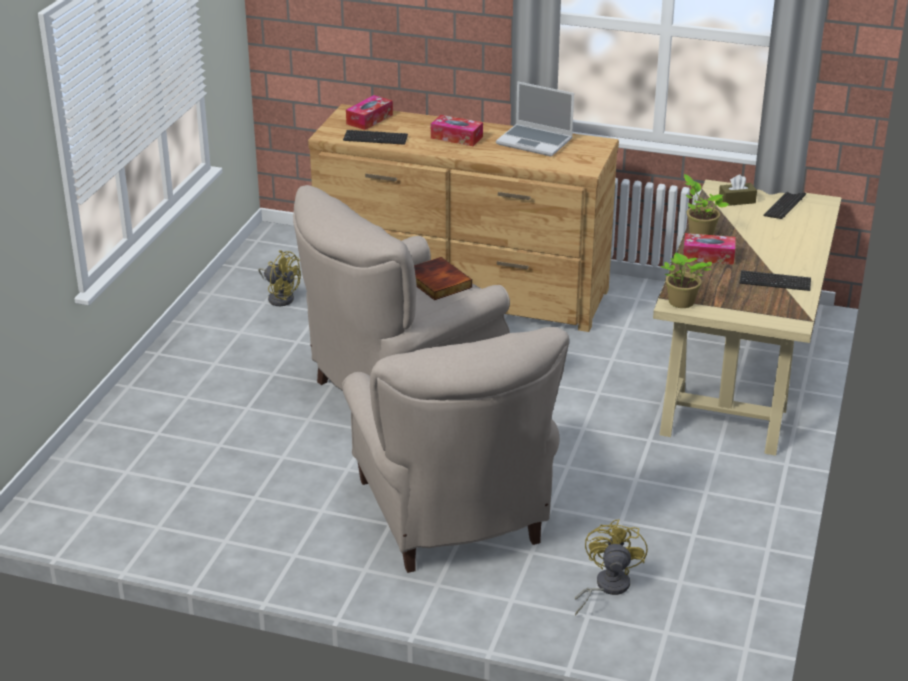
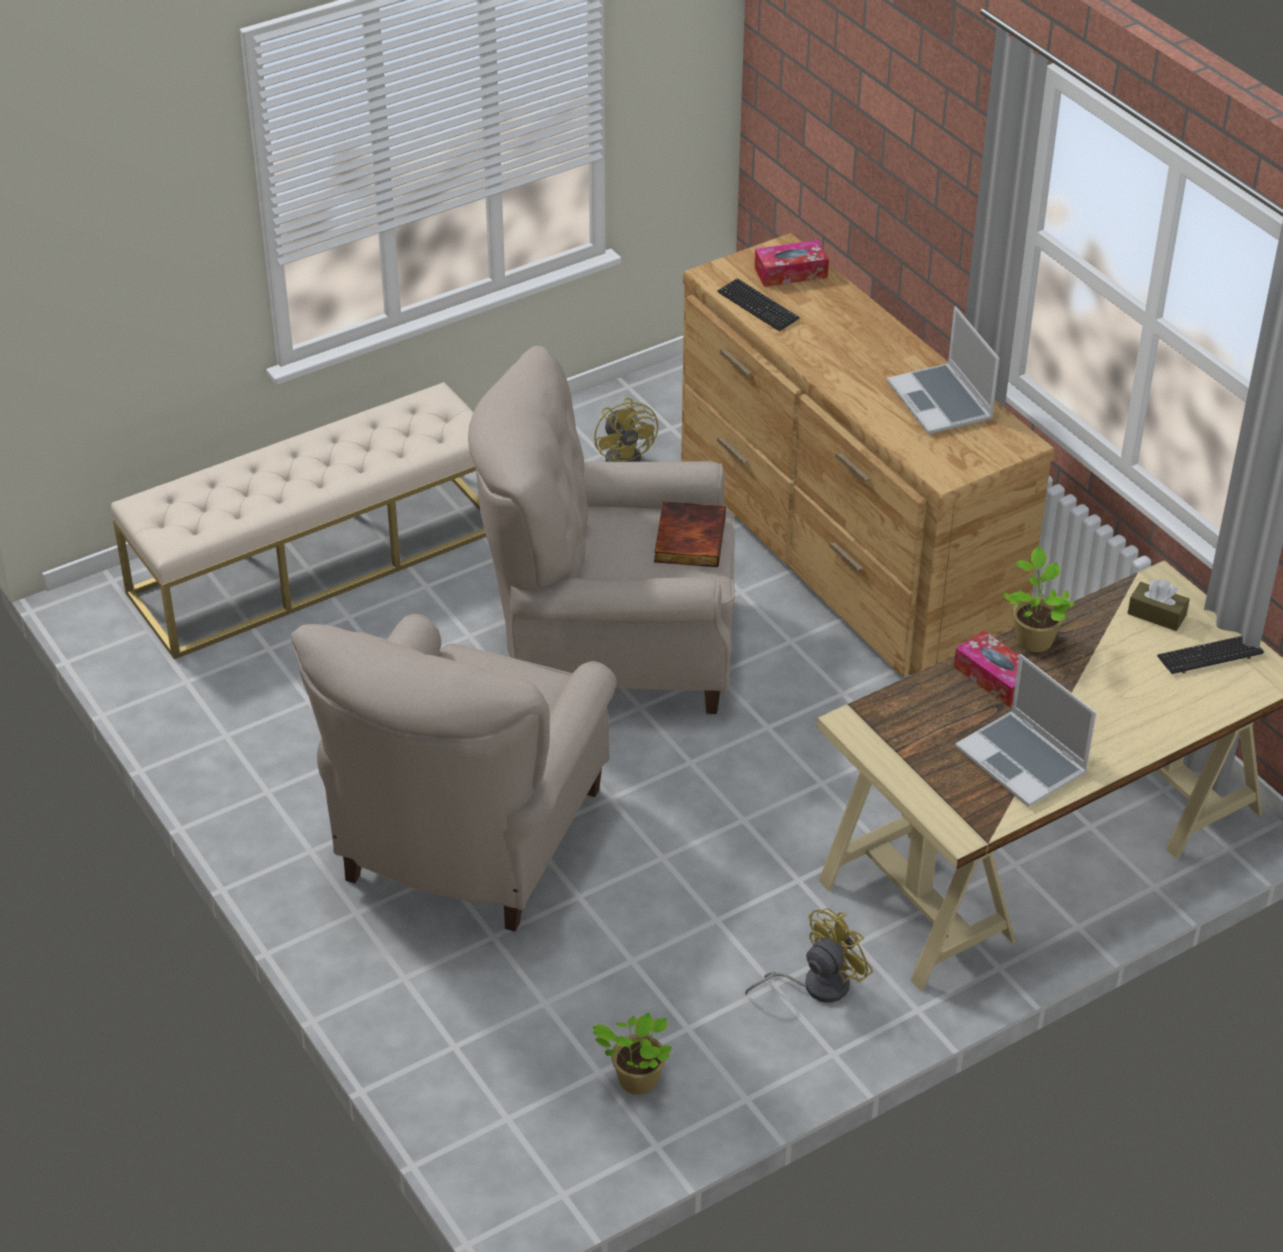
camera: 40 degrees right, 10 degrees up
tissue box [431,115,483,146] -> none
yellow fan [575,519,648,615] -> yellow fan moved to [745,908,873,1003]
potted plant [661,253,712,308] -> potted plant moved to [592,1013,672,1095]
keyboard [739,270,811,291] -> laptop [955,654,1096,807]
none -> beige bench [111,382,487,659]

